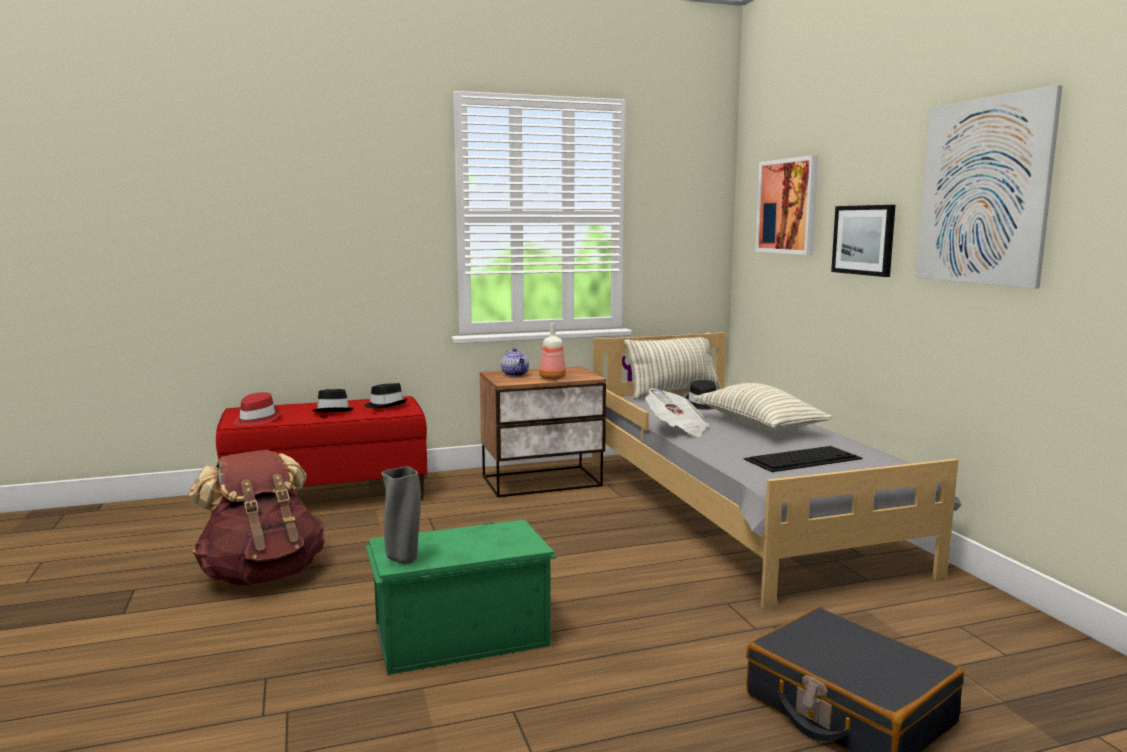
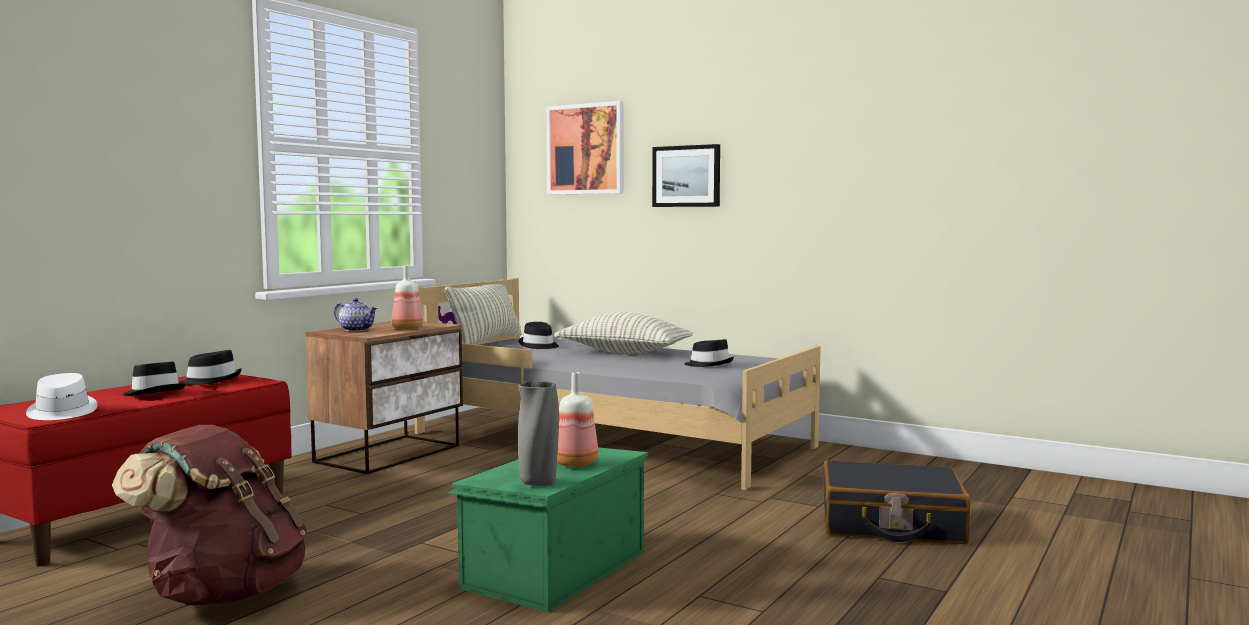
camera: 40 degrees left, 5 degrees down
red hat [233,392,281,426] -> white hat [26,373,98,420]
newspaper [645,388,709,437] -> none
keyboard [744,446,862,472] -> black hat [684,339,734,367]
picture [916,85,1062,289] -> none
none -> bottle [557,372,598,467]

